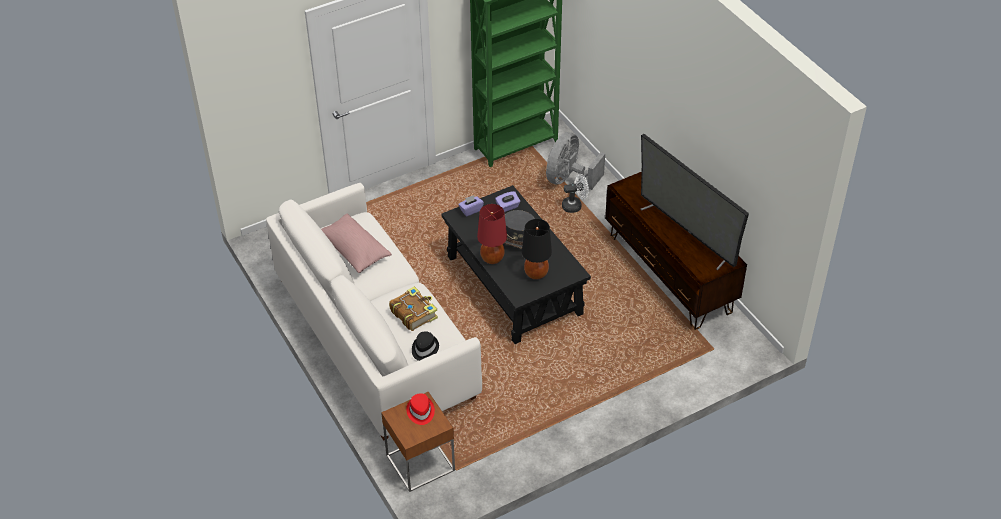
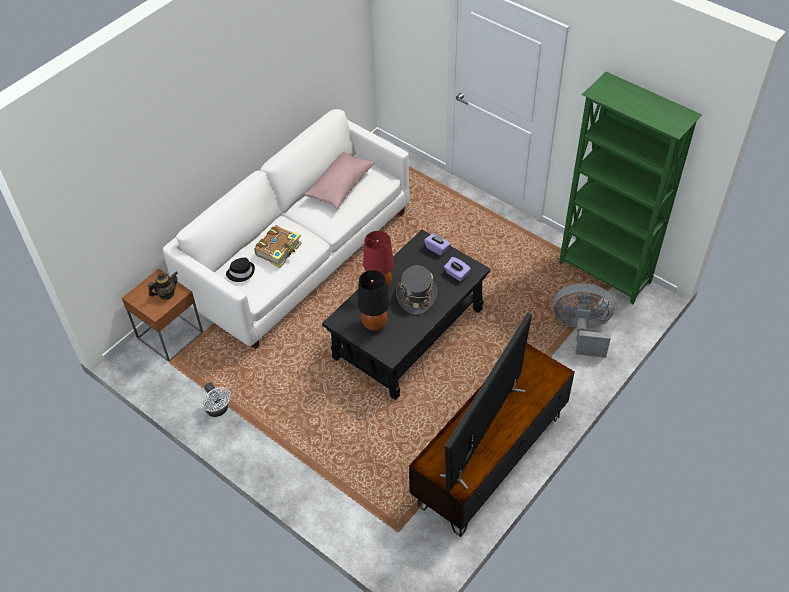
camera: 70 degrees right, 5 degrees up
red hat [406,393,435,425] -> teapot [148,272,178,299]
white fan [562,174,589,213] -> white fan moved to [203,382,231,417]

